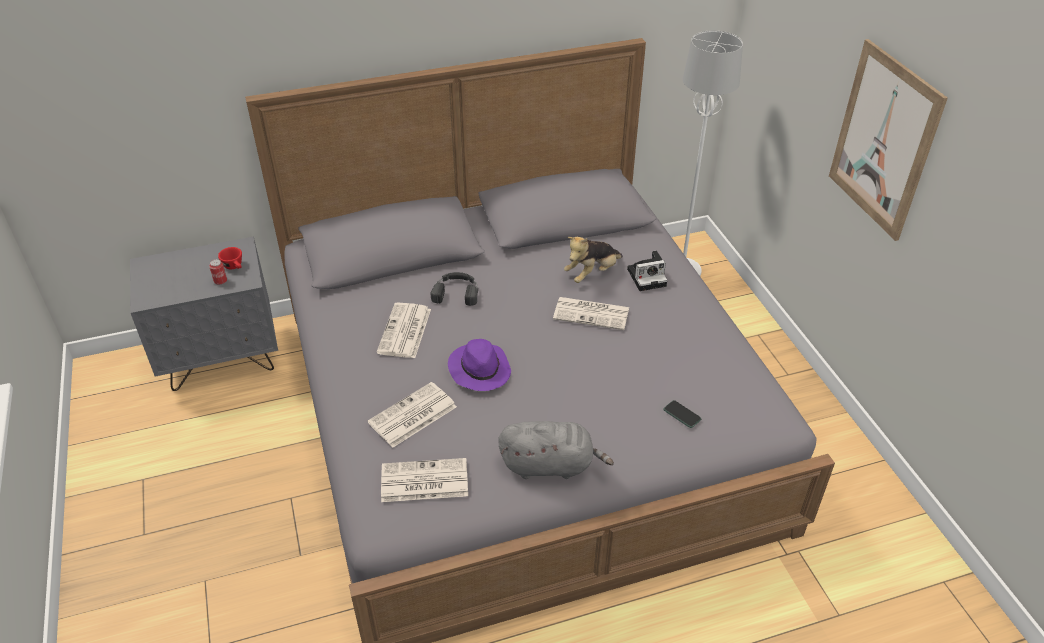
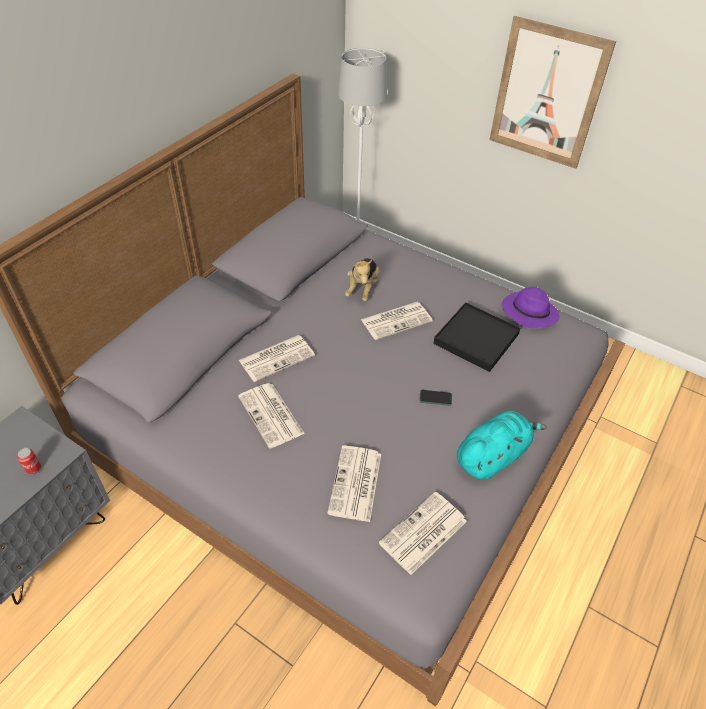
camera: 40 degrees left, 5 degrees up
red cup [218,247,242,269] -> none
black headphones [431,272,478,306] -> newspaper [239,335,315,382]
purple hat [448,339,511,391] -> purple hat moved to [502,287,560,328]
grey plush toy [498,421,614,479] -> turquoise plush toy [457,411,547,479]
camera [627,251,668,291] -> none
phone [663,400,701,428] -> phone moved to [419,390,452,406]
none -> black tray [433,302,520,372]

